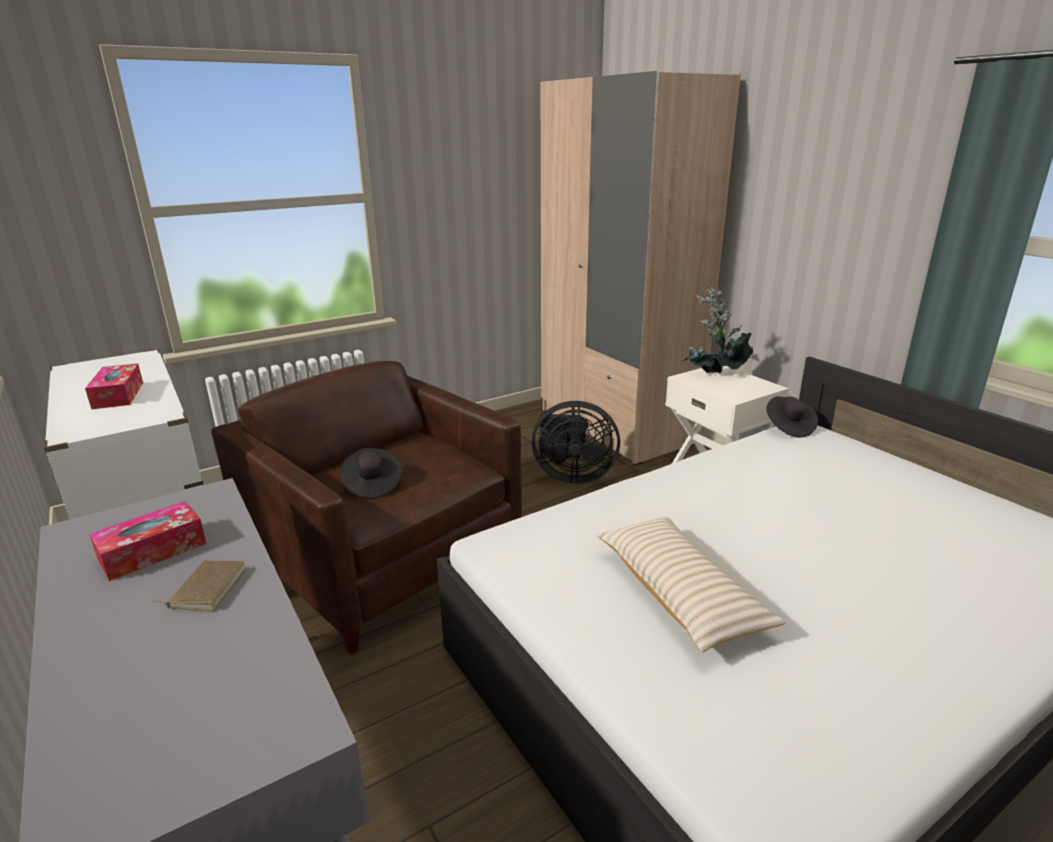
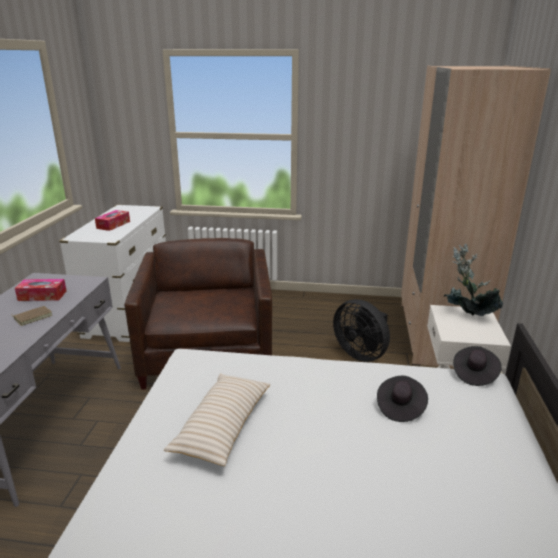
camera: 40 degrees right, 0 degrees up
black hat [340,448,402,499] -> black hat moved to [377,376,428,422]

